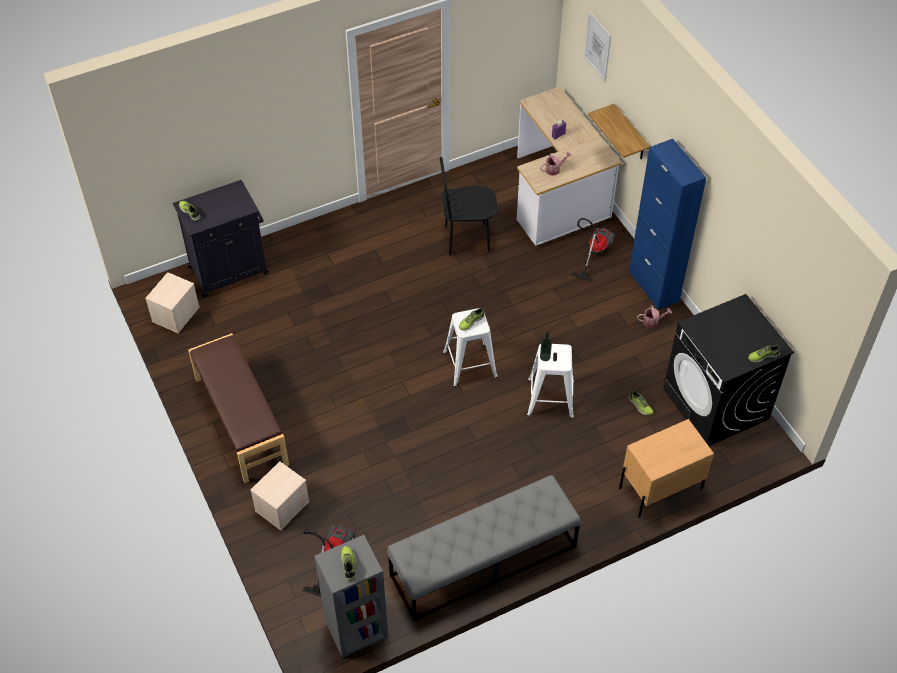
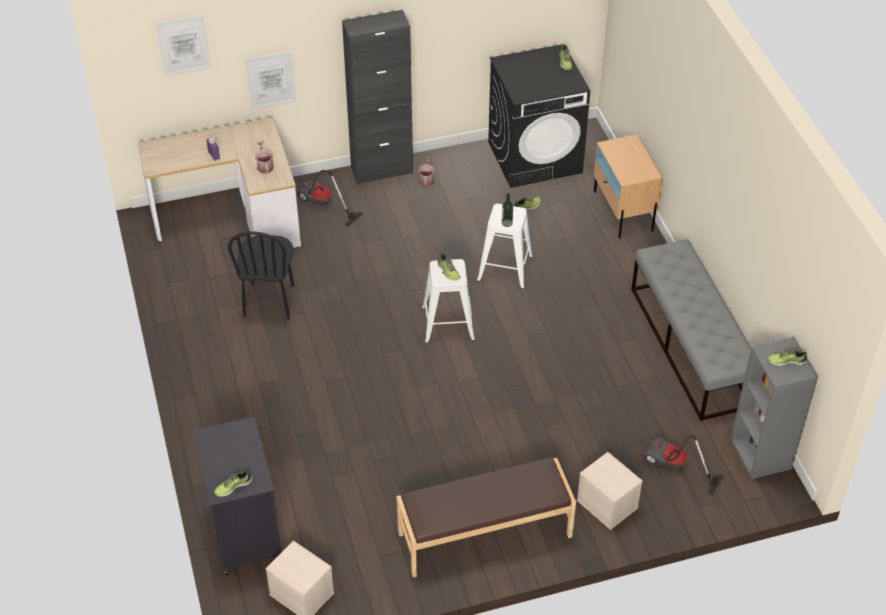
camera: 80 degrees left, 5 degrees down
shelf [588,104,650,160] -> picture [246,51,296,110]
blue cabinet [629,139,706,310] -> black cabinet [342,10,413,185]

